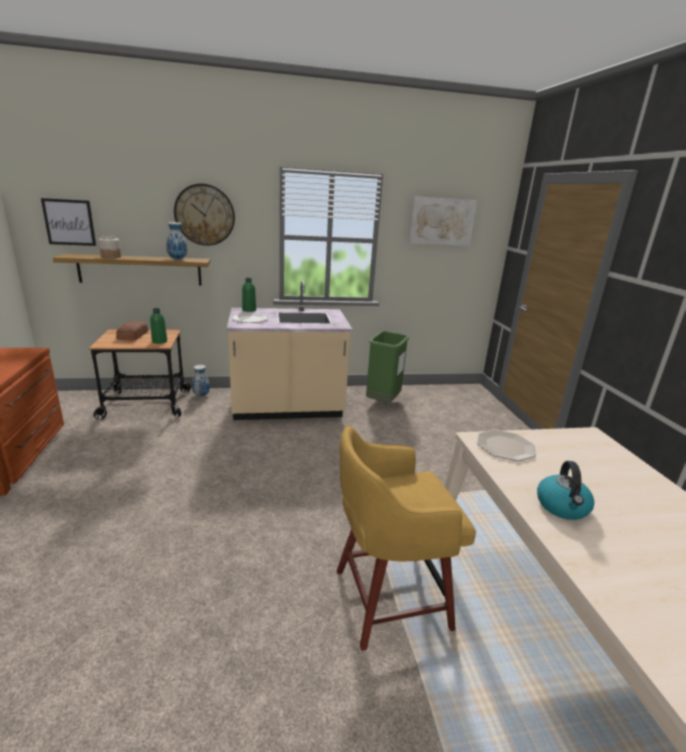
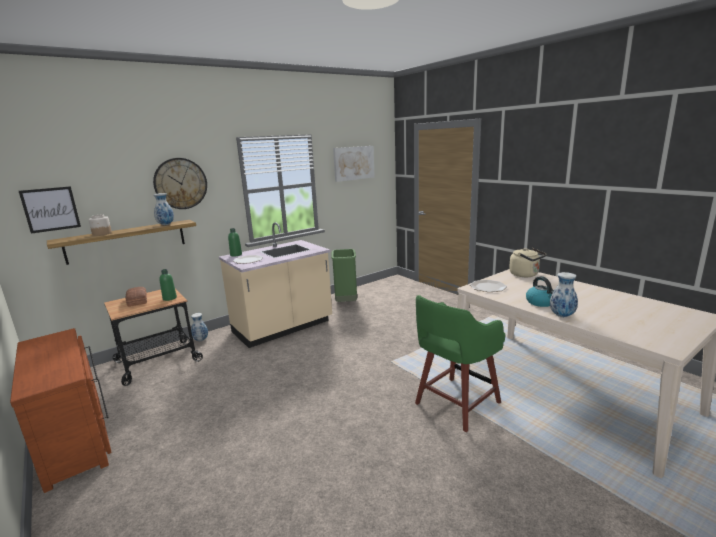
camera: 25 degrees left, 5 degrees down
yellow stool [337,425,476,651] -> green stool [415,295,505,432]
none -> beige kettle [509,248,546,277]
none -> vase [550,272,578,317]

